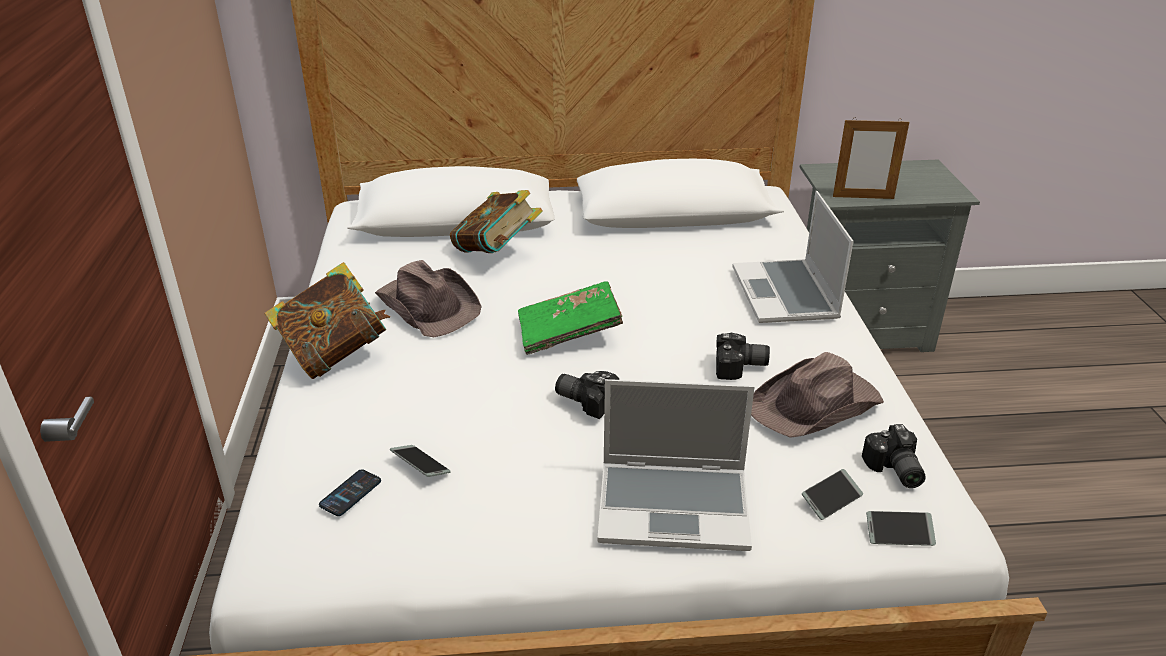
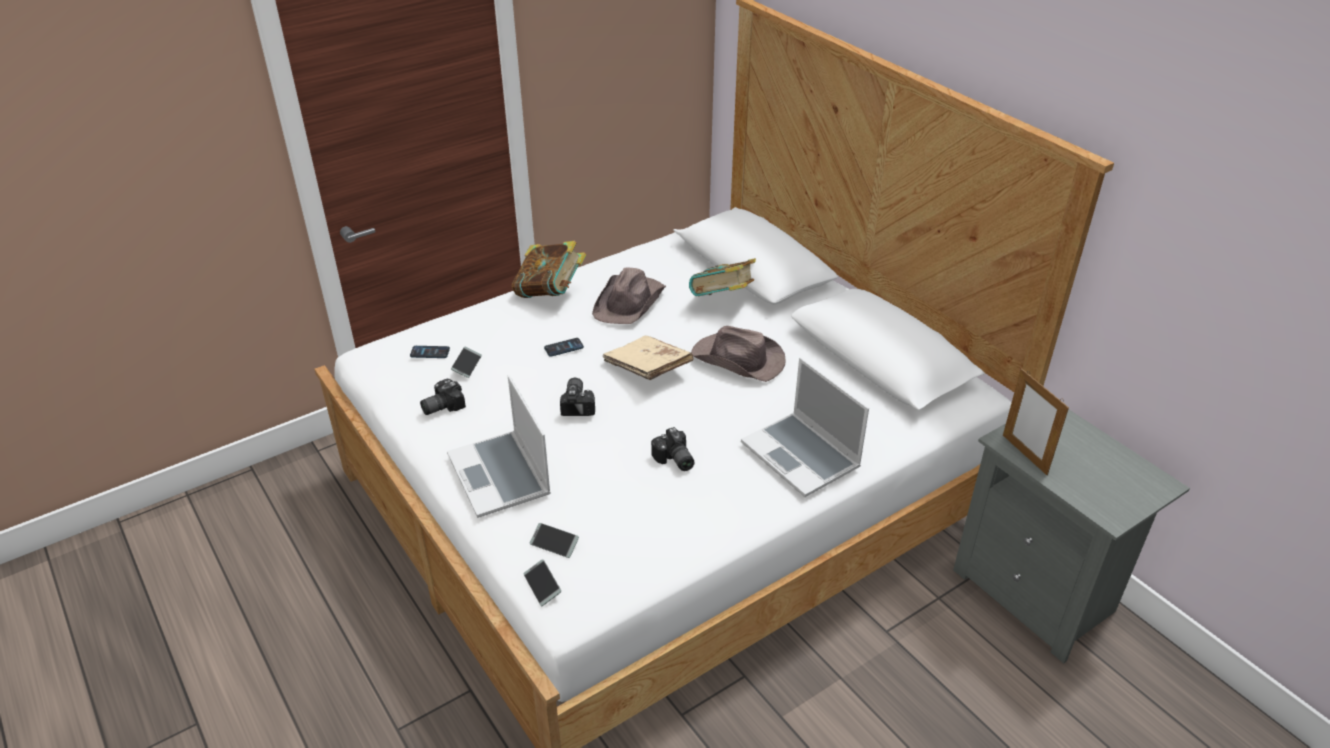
camera: 60 degrees right, 5 degrees up
green book [518,281,623,355] -> beige book [603,336,694,380]
laptop [732,191,854,323] -> laptop turned 90 degrees counterclockwise [741,358,869,497]
brown hat [751,352,884,438] -> brown hat moved to [691,326,786,382]
camera [862,424,926,488] -> camera moved to [420,378,466,415]
none -> phone [544,338,584,357]

